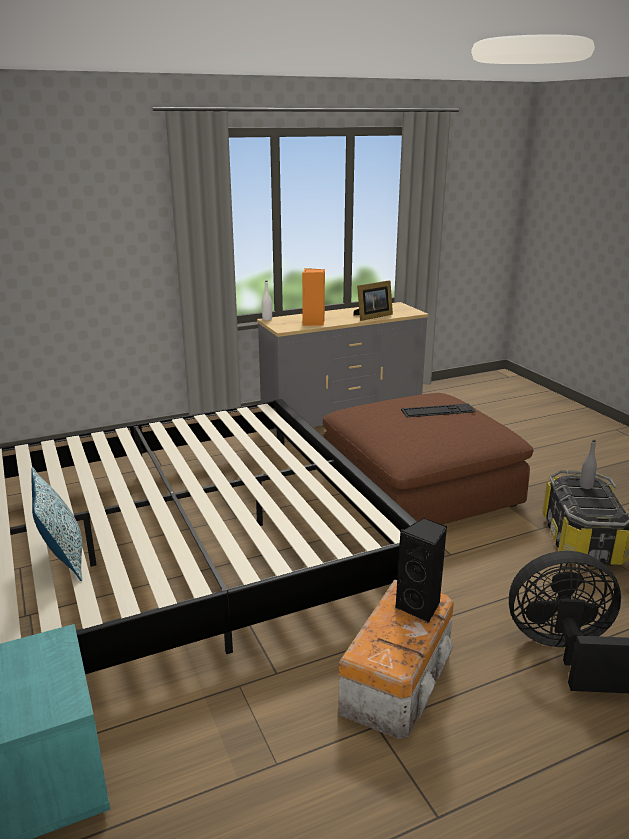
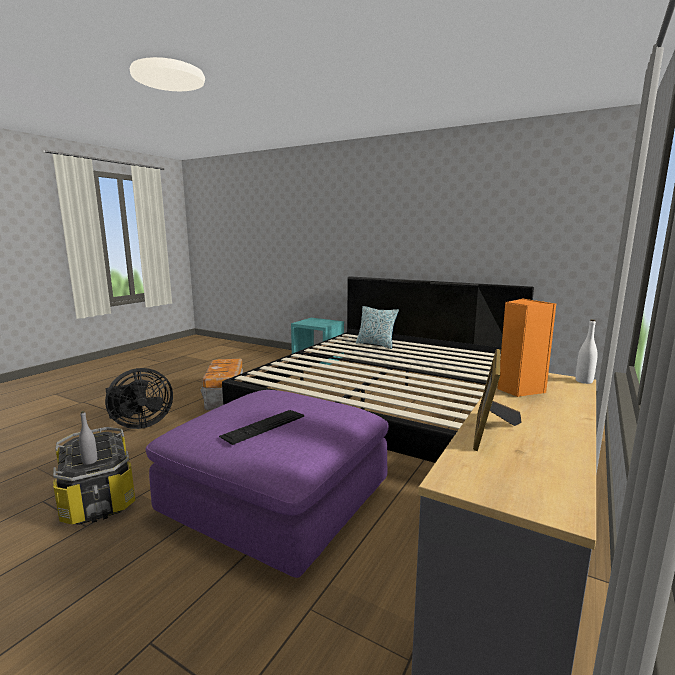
camera: 145 degrees right, 10 degrees down
brown ottoman [323,393,534,524] -> purple ottoman [145,390,388,578]
black speaker [395,518,447,623] -> none

